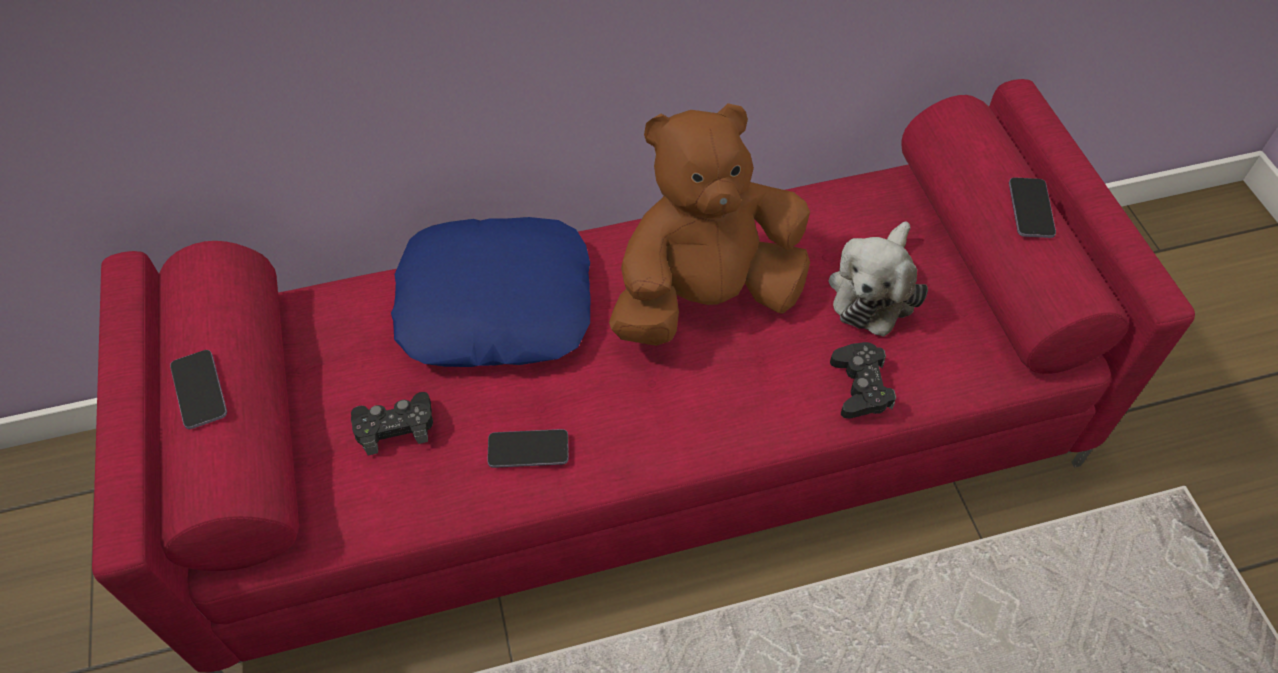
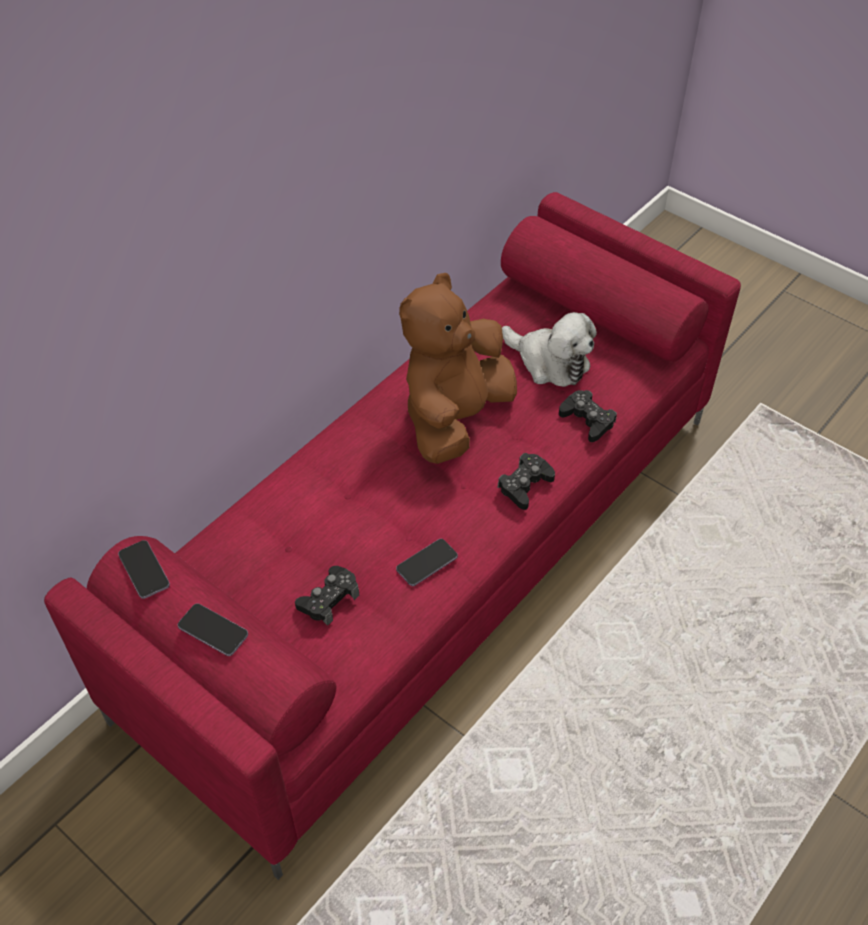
camera: 35 degrees left, 5 degrees down
blue pillow [391,217,591,367] -> none
plush toy [828,221,928,337] -> plush toy turned 45 degrees counterclockwise [502,312,597,387]
phone [1009,178,1056,238] -> phone moved to [118,540,170,599]
none -> black game controller [498,453,555,510]

